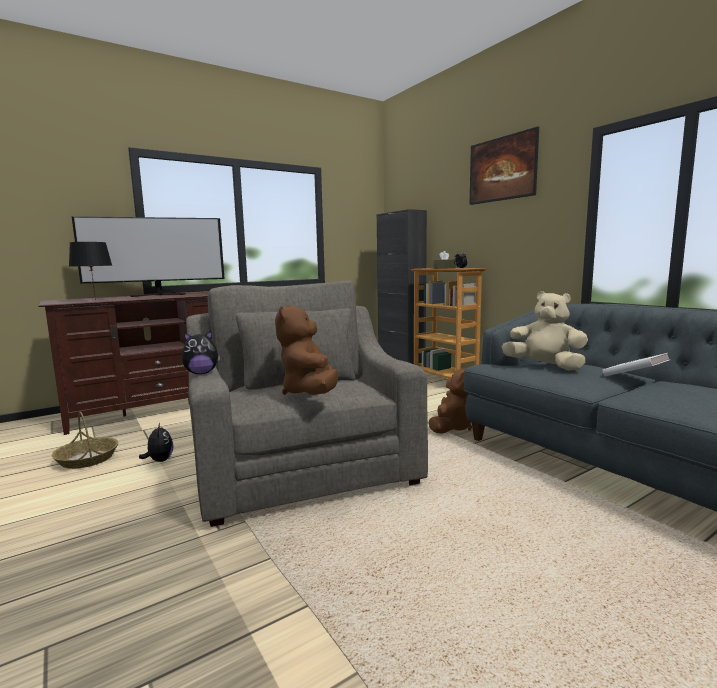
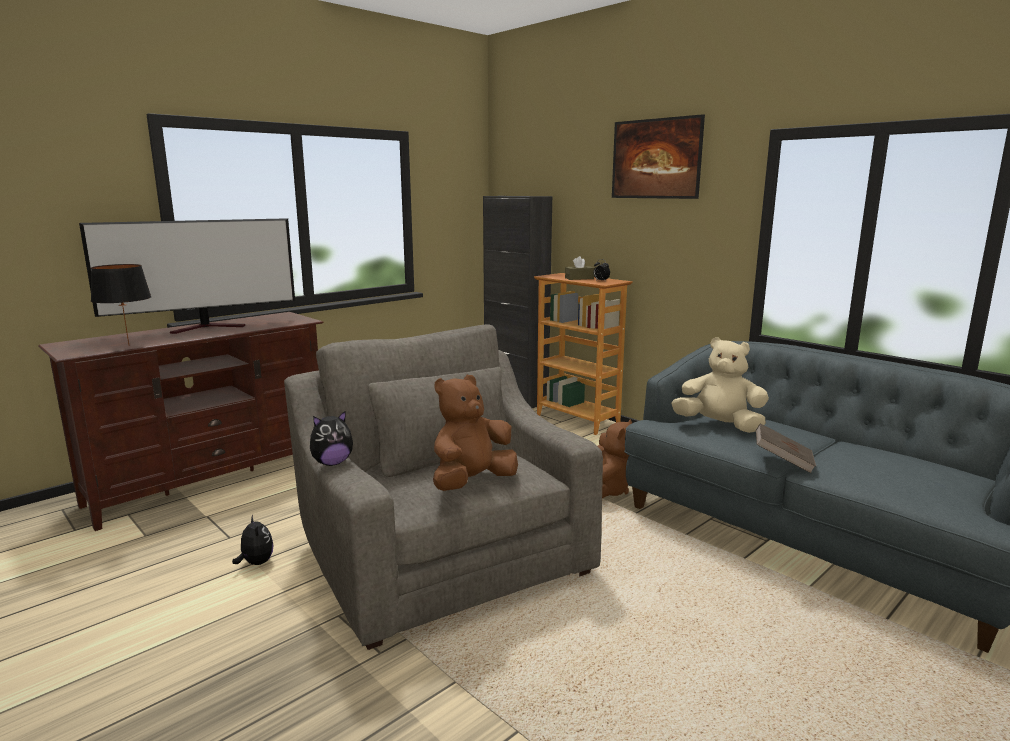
camera: 10 degrees left, 5 degrees up
basket [52,412,118,469] -> none
brown plush toy [275,305,338,395] -> brown plush toy turned 60 degrees clockwise [433,375,518,491]
white book [603,353,669,376] -> none
none -> brown book [756,423,816,473]

